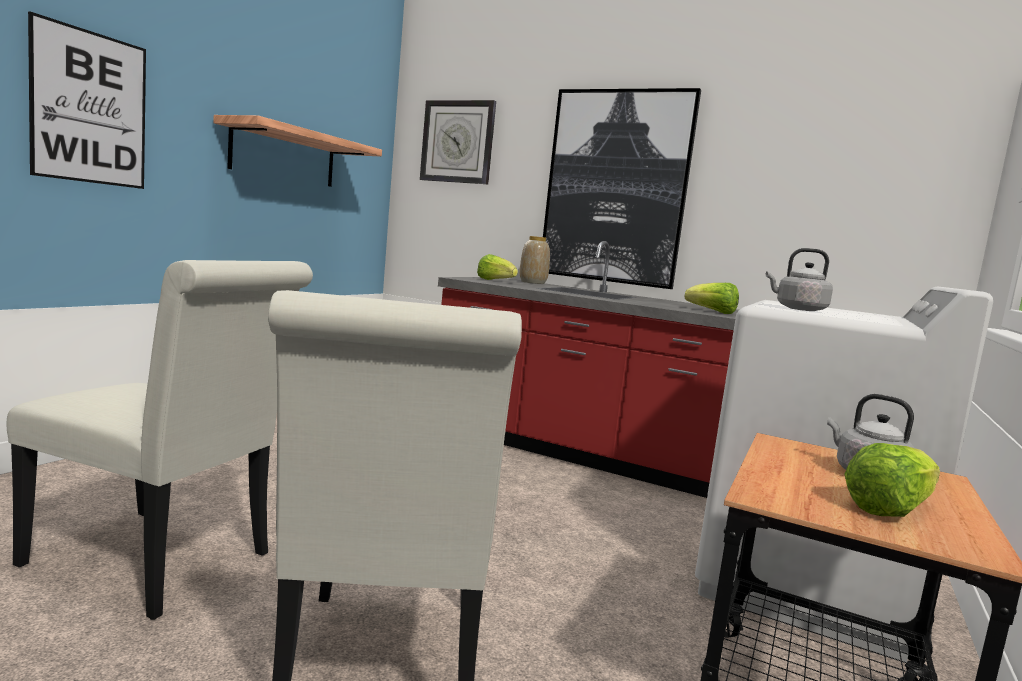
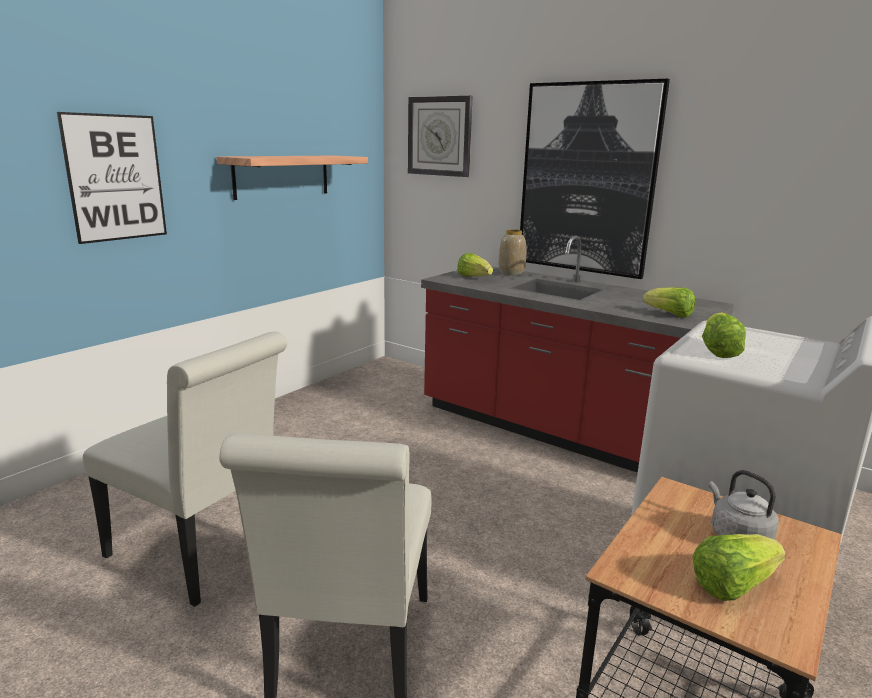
camera: 10 degrees right, 10 degrees up
grey kettle [766,248,833,311] -> lettuce [702,313,746,358]

